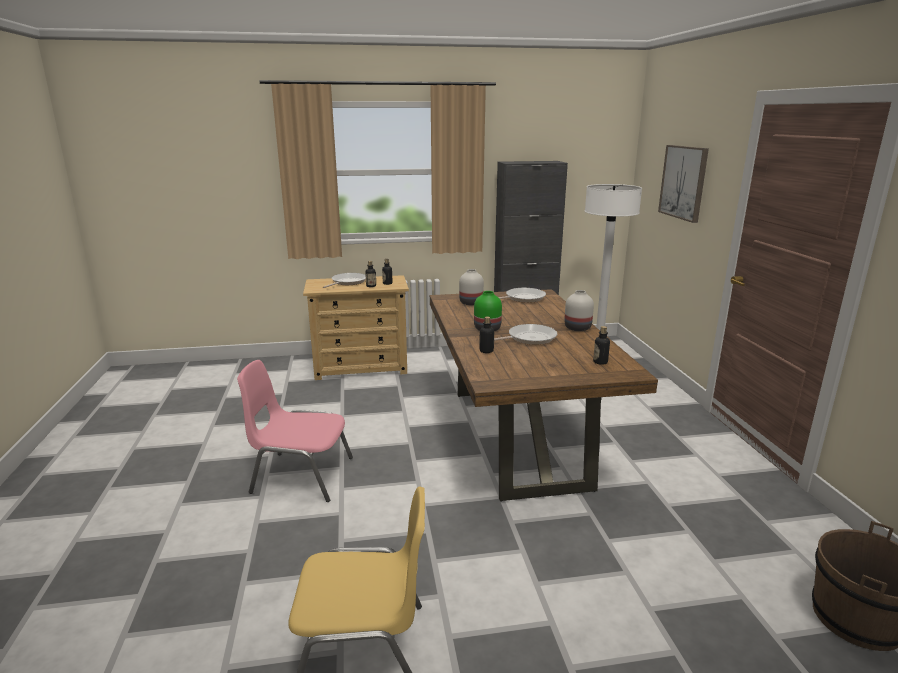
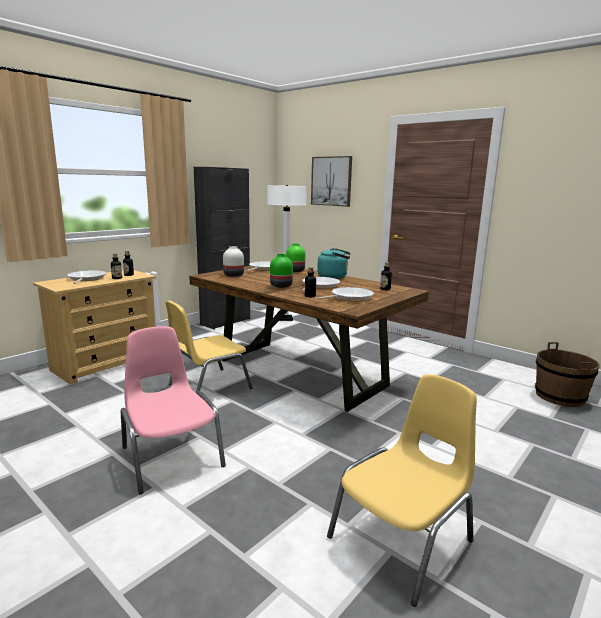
camera: 40 degrees left, 5 degrees down
pink chair [237,360,353,502] -> pink chair turned 90 degrees clockwise [121,326,226,494]
white vase [564,290,594,331] -> turquoise kettle [317,248,350,279]
none -> yellow chair [165,300,253,391]
none -> green vase [286,243,306,272]
none -> frying pan [315,287,374,301]

